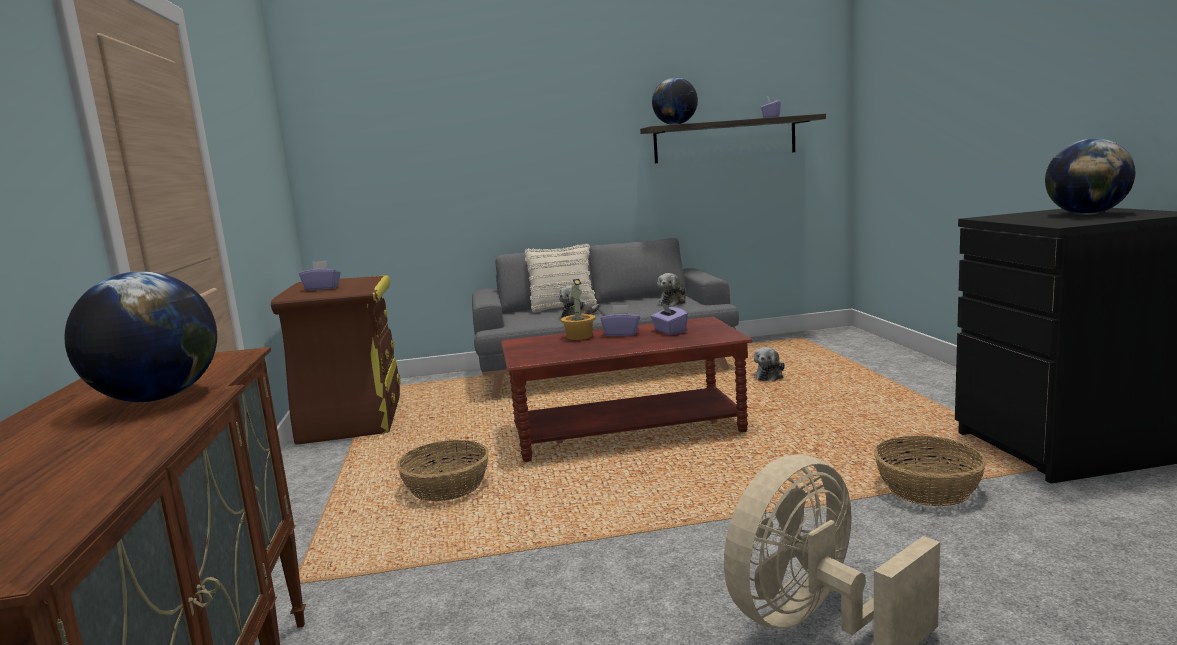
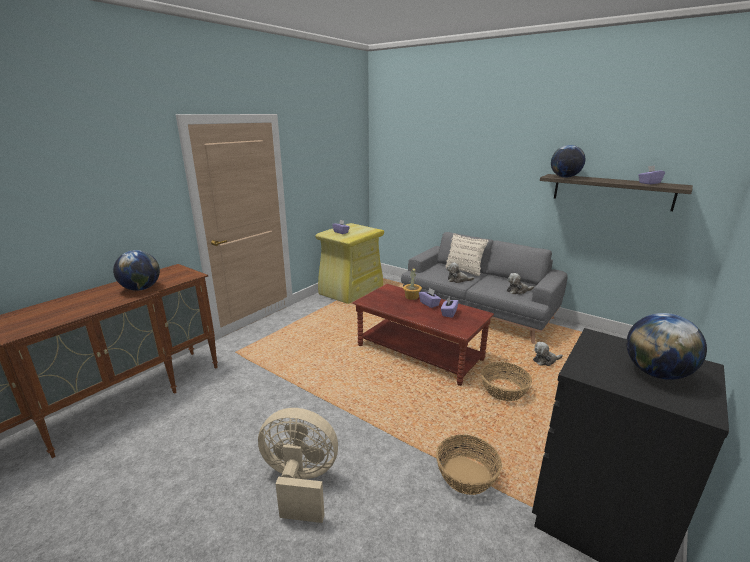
camera: 45 degrees right, 10 degrees up
brown nightstand [271,275,401,444] -> yellow nightstand [315,223,384,304]
basket [397,440,489,501] -> basket moved to [481,362,532,401]

